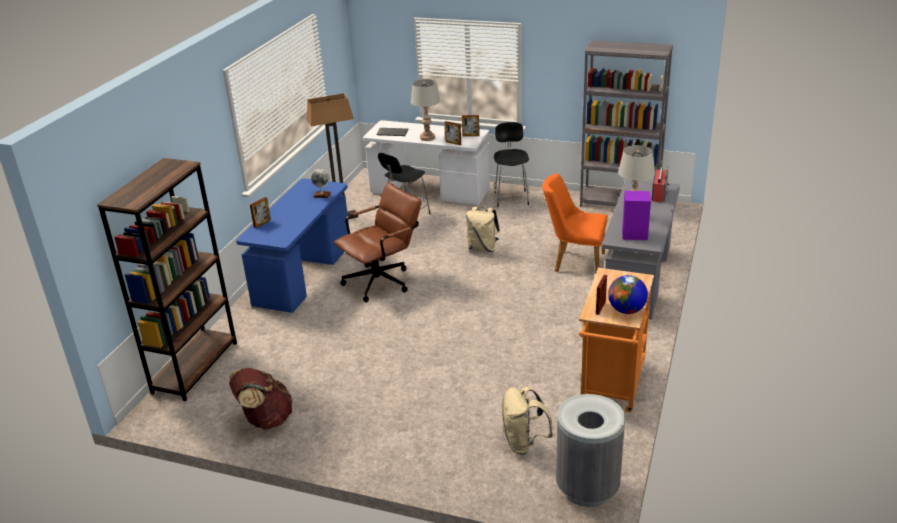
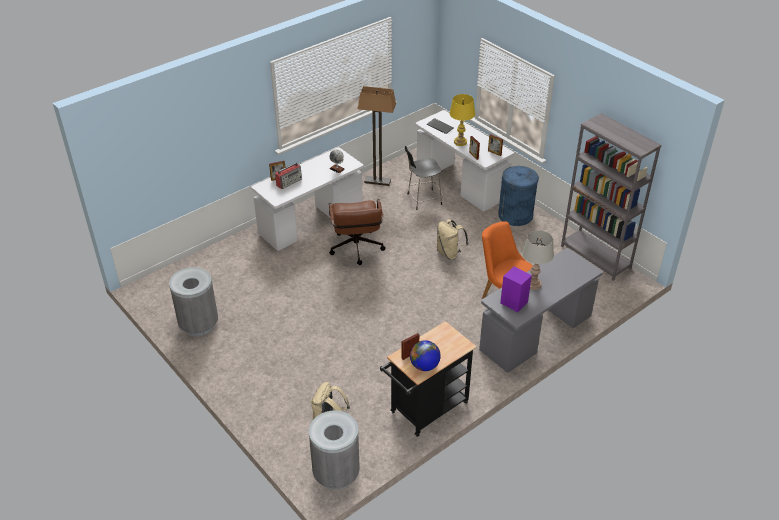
camera: 30 degrees right, 10 degrees up
brown bookcase [97,158,237,401] -> none
brown backpack [229,368,293,430] -> grey trash can [169,267,218,336]
blue desk [236,178,349,313] -> white desk [251,147,363,251]
brown office chair [334,182,422,302] -> brown office chair turned 90 degrees clockwise [329,199,386,265]
grey table lamp [411,79,440,141] -> yellow table lamp [449,94,475,146]
black stool [493,122,529,207] -> blue trash can [498,166,539,226]
orange cart [579,268,654,412] -> black cart [380,321,477,437]
radio [652,166,669,202] -> radio moved to [275,163,302,189]

